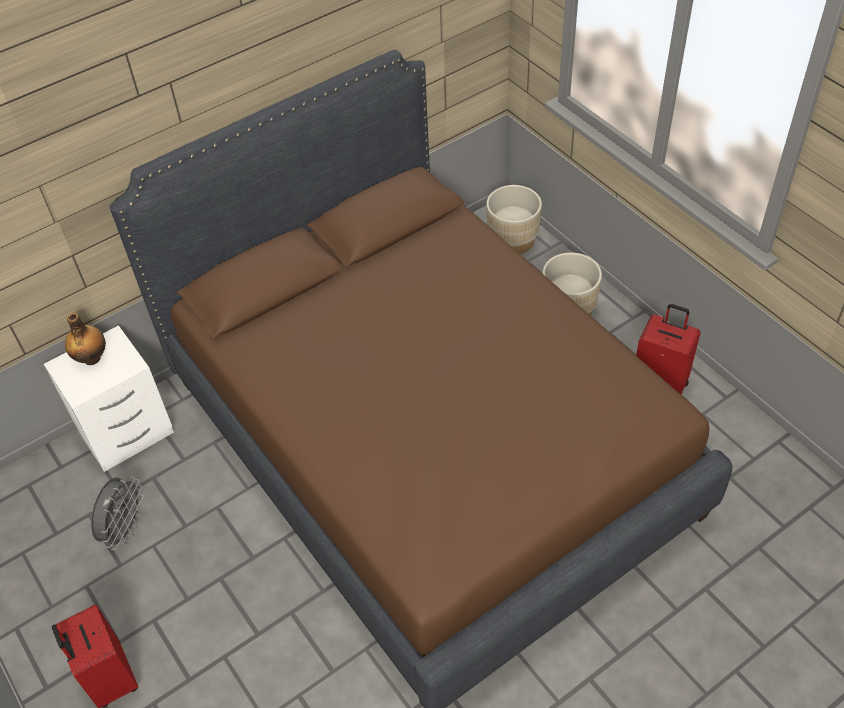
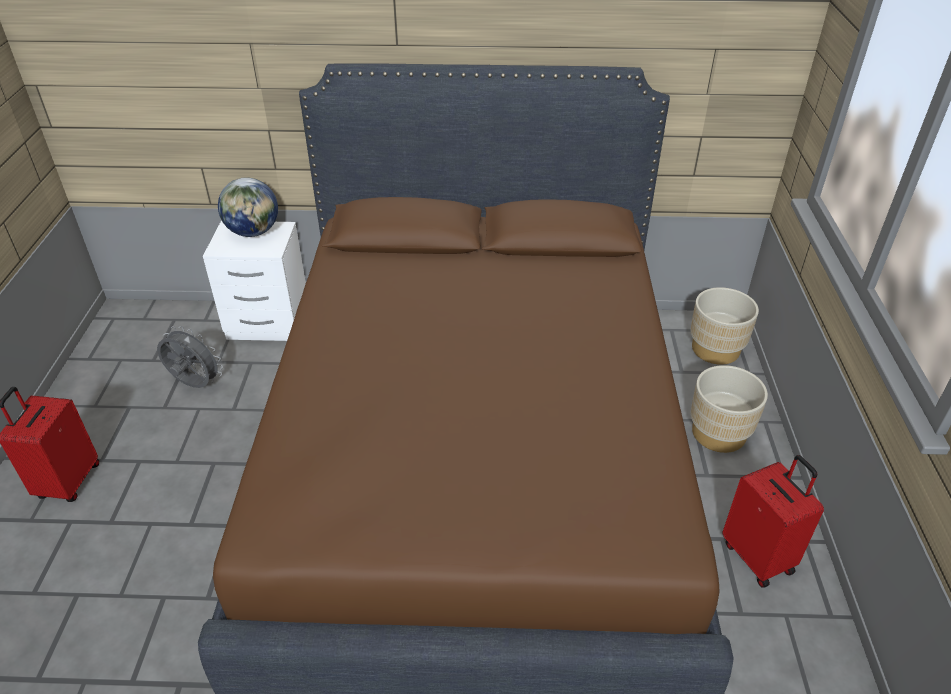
camera: 35 degrees right, 10 degrees down
bottle [65,313,106,365] -> globe [218,177,278,237]
grey fan [91,476,144,550] -> grey fan turned 120 degrees counterclockwise [157,326,223,388]

